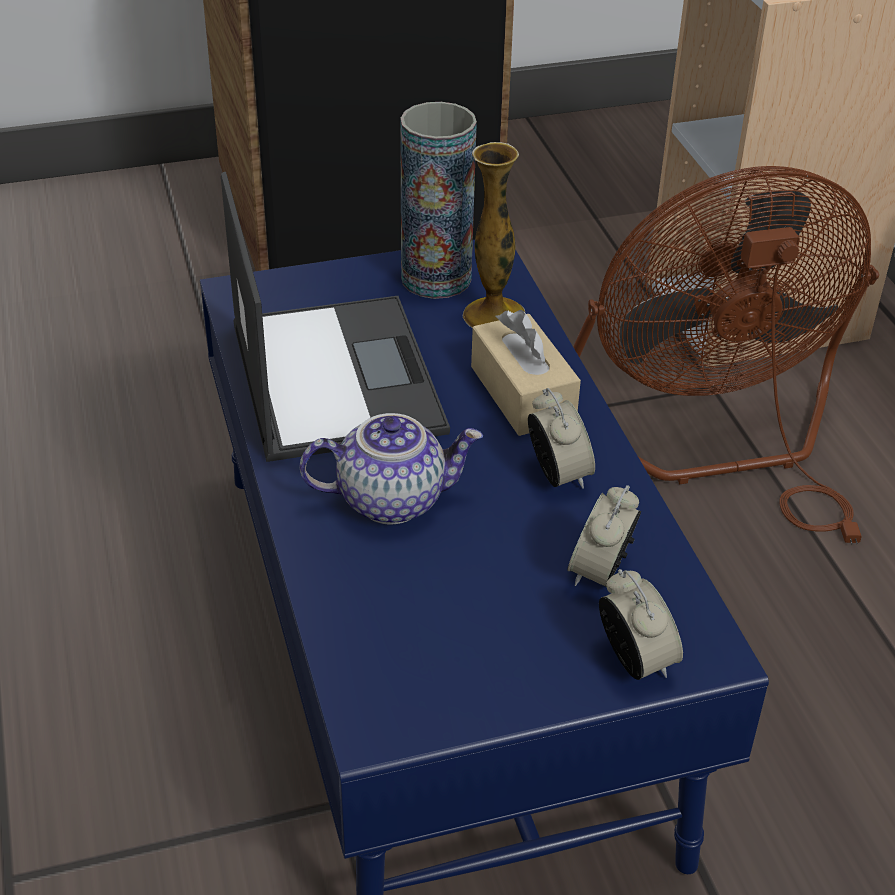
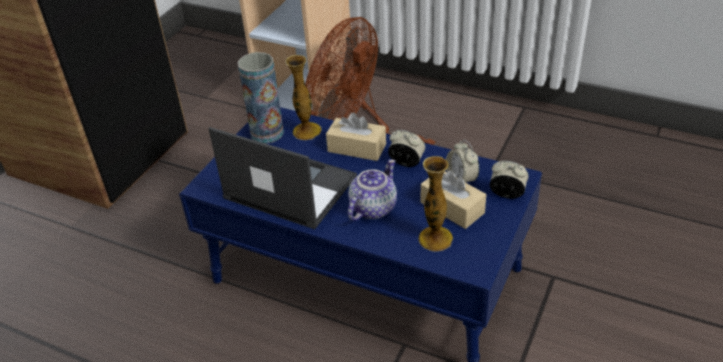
camera: 45 degrees left, 0 degrees up
none -> vase [418,156,453,252]
none -> beige tissue box [421,170,486,229]

